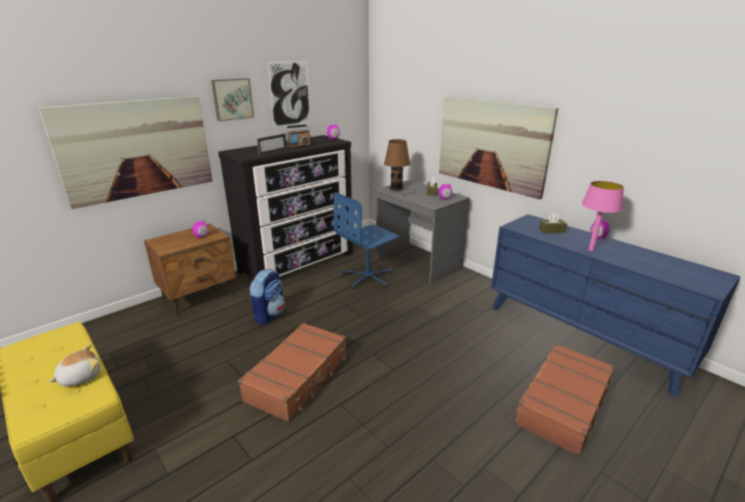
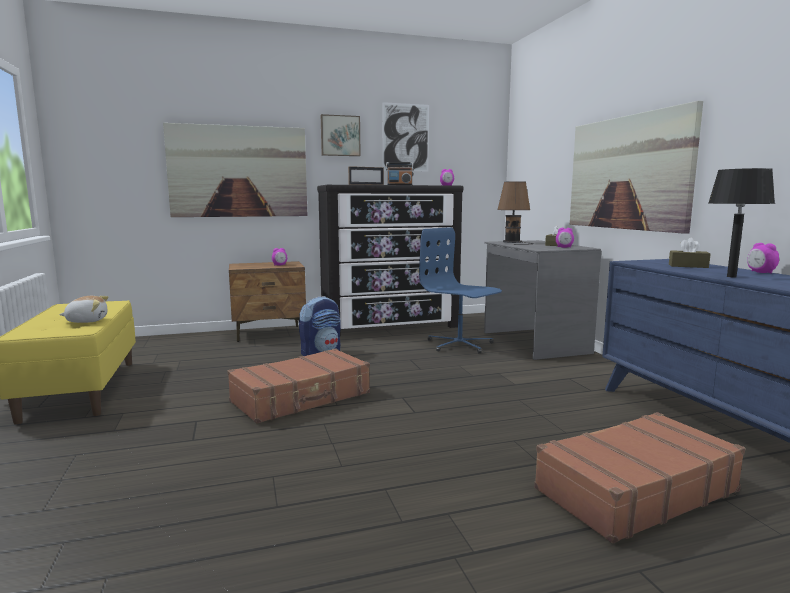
camera: 25 degrees right, 15 degrees down
blue office chair [333,192,400,289] -> blue office chair turned 60 degrees clockwise [419,227,502,353]
pink table lamp [582,181,624,251] -> black table lamp [708,168,775,277]

